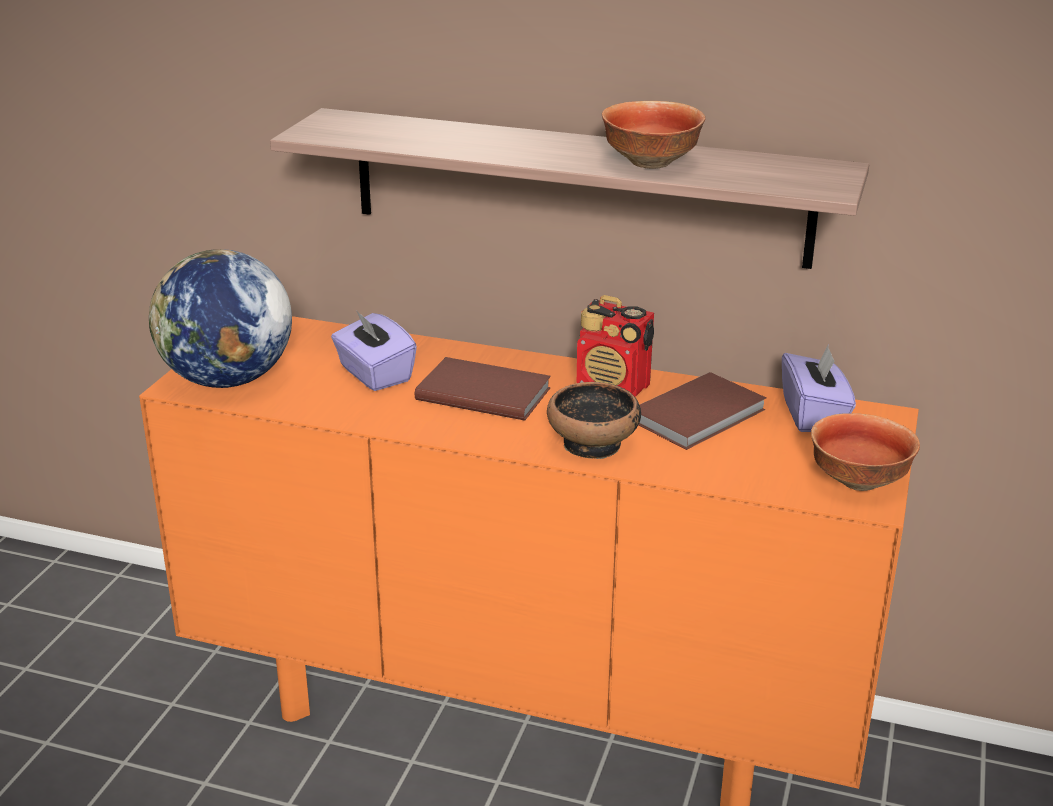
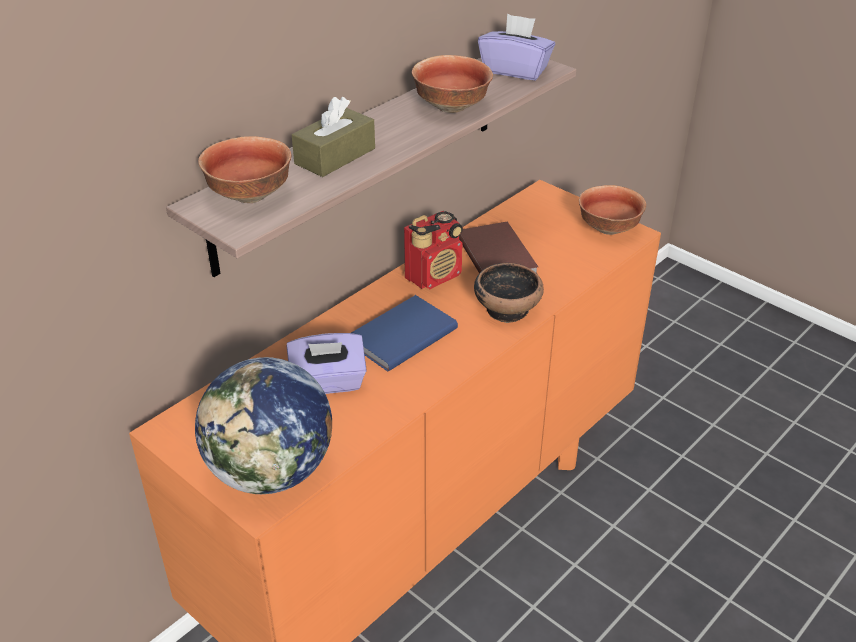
camera: 65 degrees left, 10 degrees up
brown book [415,357,551,421] -> blue book [351,295,458,372]
purple tissue box [782,346,856,432] -> purple tissue box moved to [478,14,555,81]
none -> bowl [198,136,291,203]
none -> brown tissue box [292,97,375,177]

